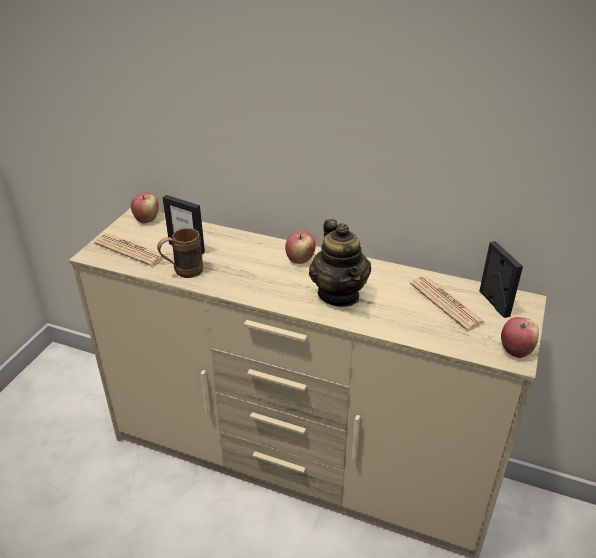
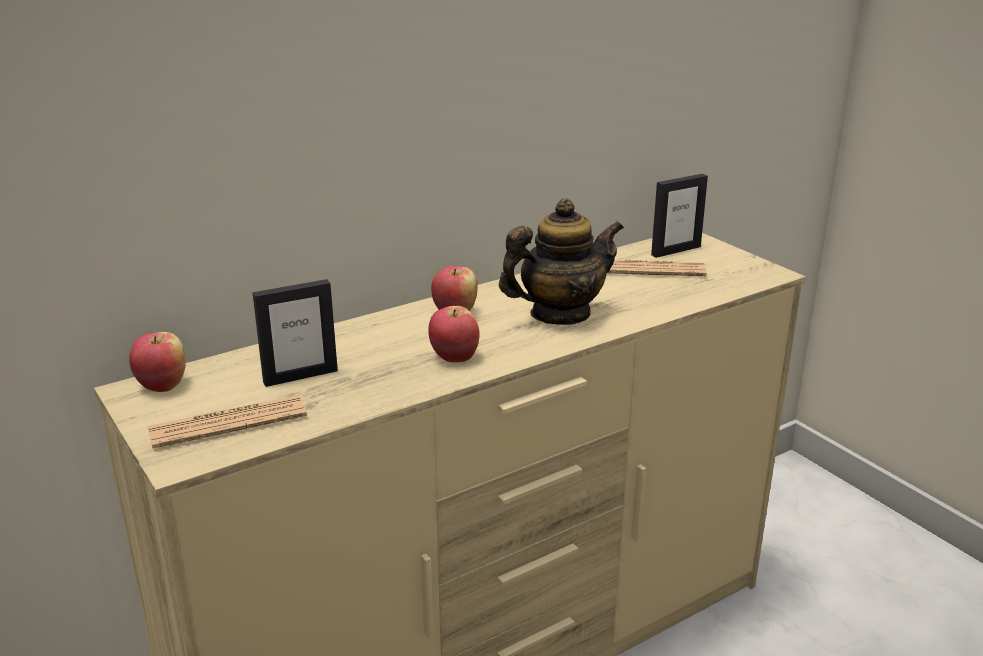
camera: 55 degrees left, 10 degrees down
brown mug [157,228,203,278] -> none
teapot [309,219,371,307] -> teapot turned 45 degrees counterclockwise [499,198,624,325]
picture frame [479,241,523,318] -> picture frame turned 135 degrees clockwise [651,174,708,258]
apple [501,317,539,358] -> apple moved to [428,306,480,363]

